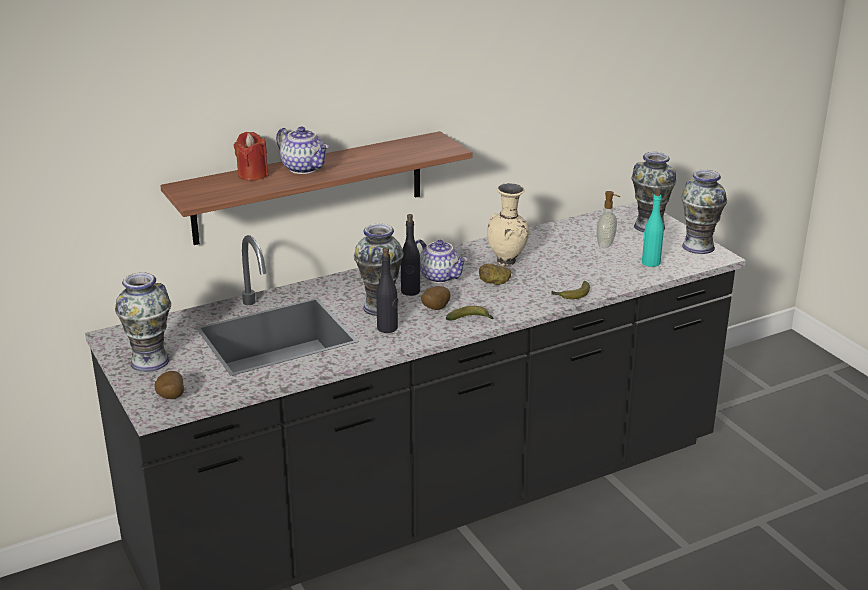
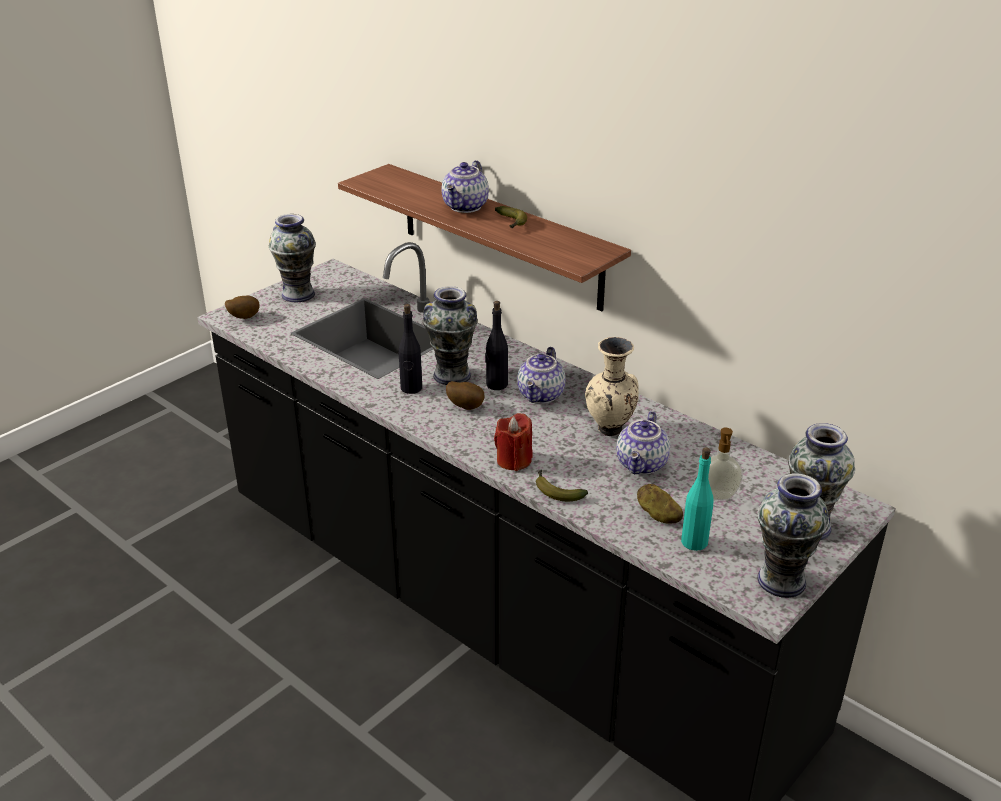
camera: 70 degrees right, 5 degrees up
red candle [234,132,269,181] -> red candle moved to [494,413,533,471]
banana [446,306,494,320] -> banana moved to [495,206,527,229]
potato [479,263,511,285] -> potato moved to [637,484,683,523]
none -> teapot [616,411,670,475]

